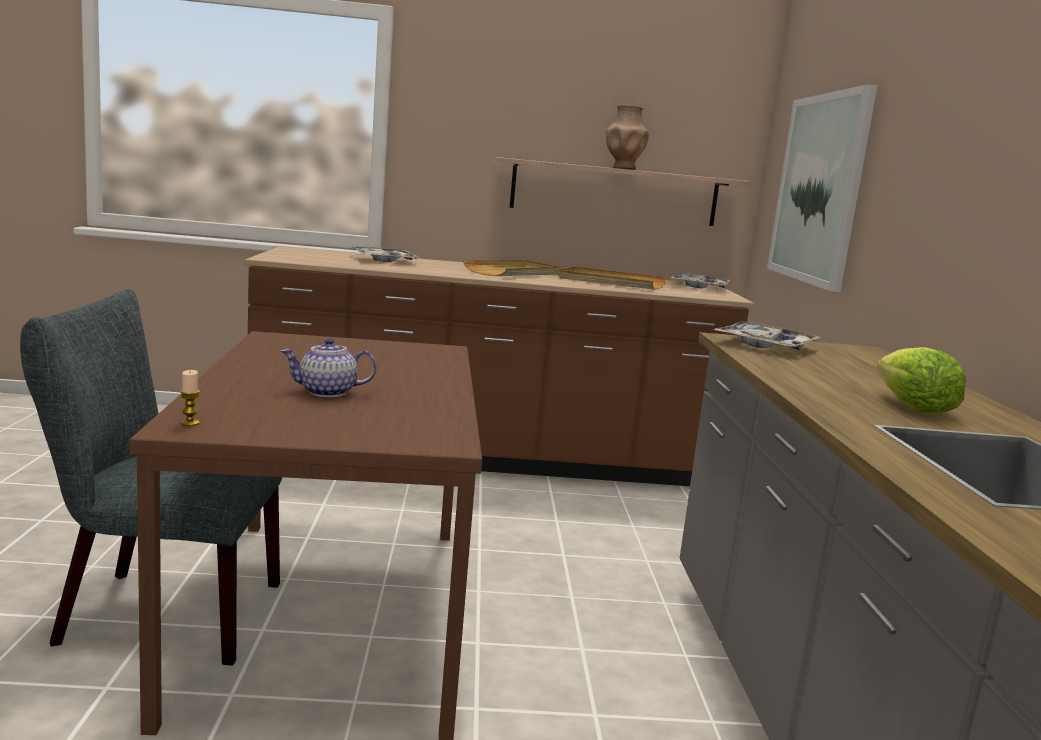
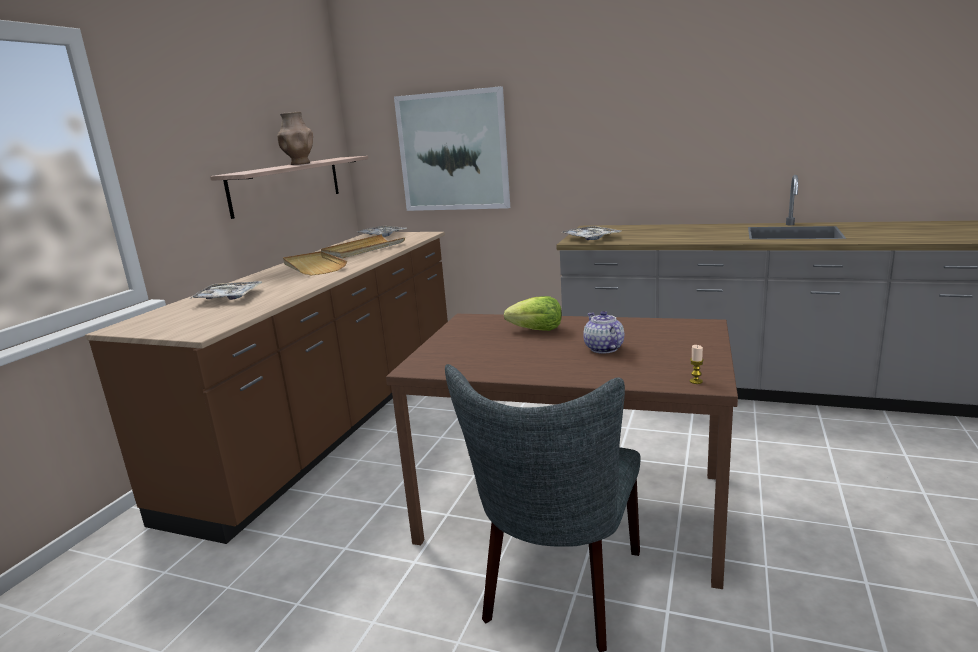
camera: 65 degrees left, 5 degrees up
teapot [281,338,377,397] -> teapot turned 150 degrees clockwise [583,311,624,354]
lettuce [877,347,966,414] -> lettuce moved to [504,296,562,331]

